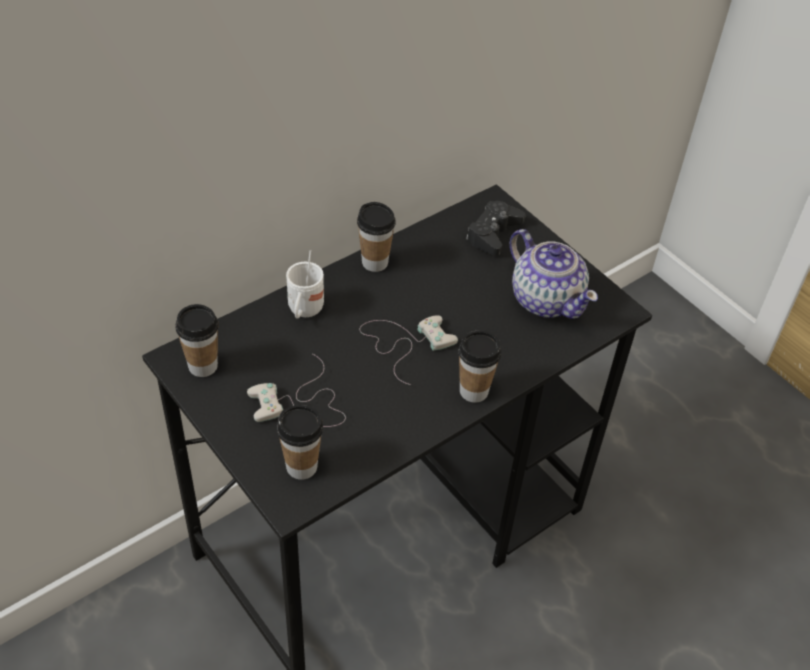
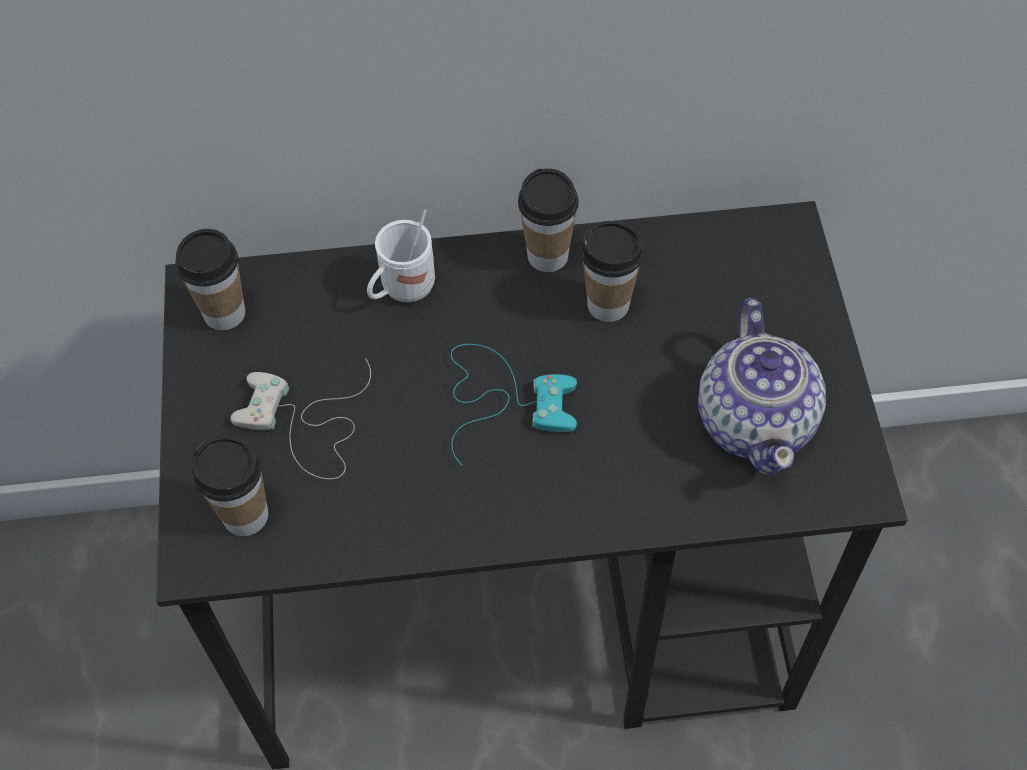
camera: 35 degrees right, 10 degrees up
white game controller [359,315,458,385] -> turquoise game controller [451,344,577,466]
cup [458,330,501,403] -> cup moved to [581,221,644,322]
black game controller [466,201,526,256] -> none

